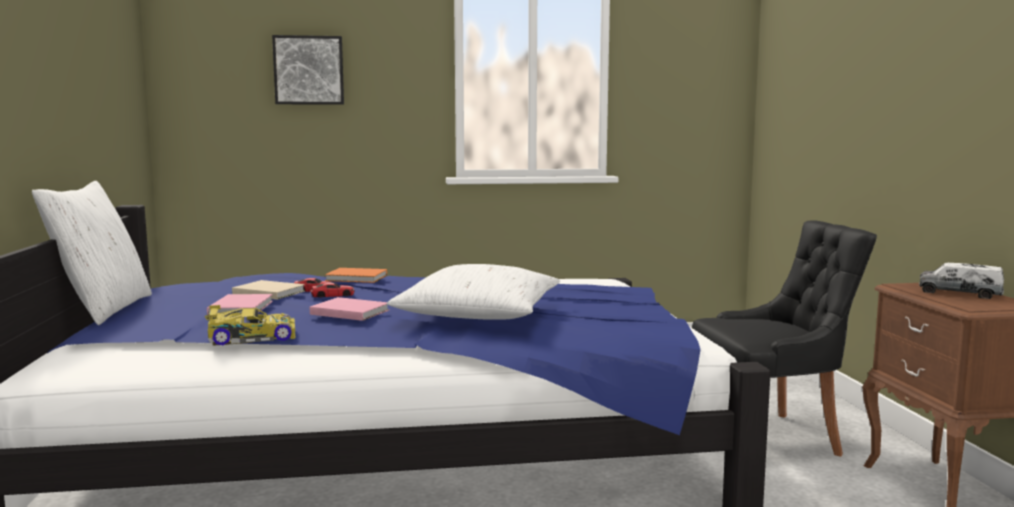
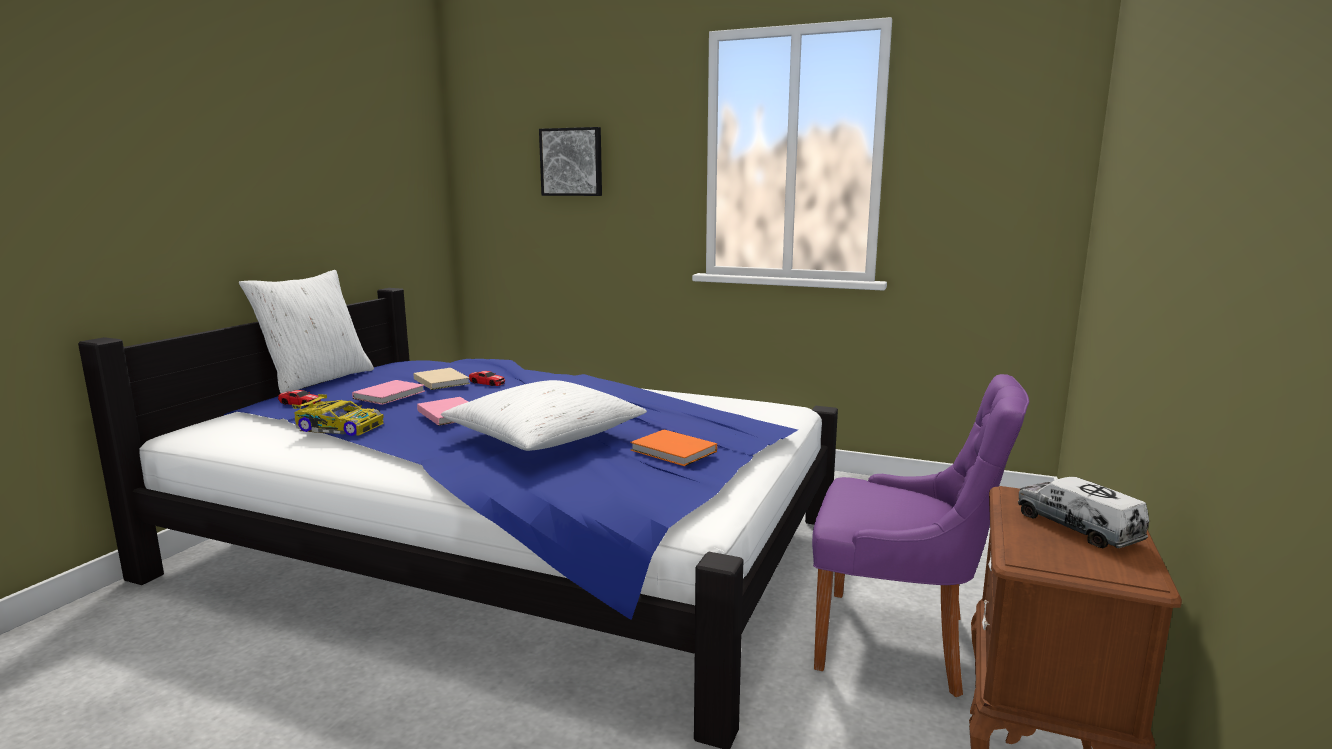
camera: 30 degrees right, 5 degrees up
toy car [311,283,354,298] -> toy car moved to [278,390,321,407]
orange book [325,268,387,283] -> orange book moved to [630,430,717,466]
black chair [692,220,877,457] -> purple chair [812,374,1029,697]

